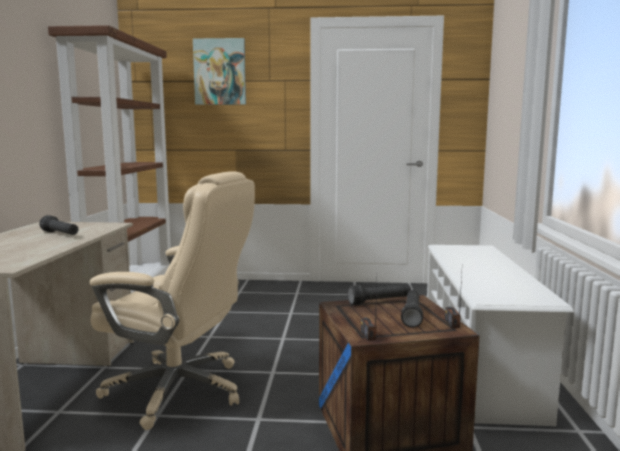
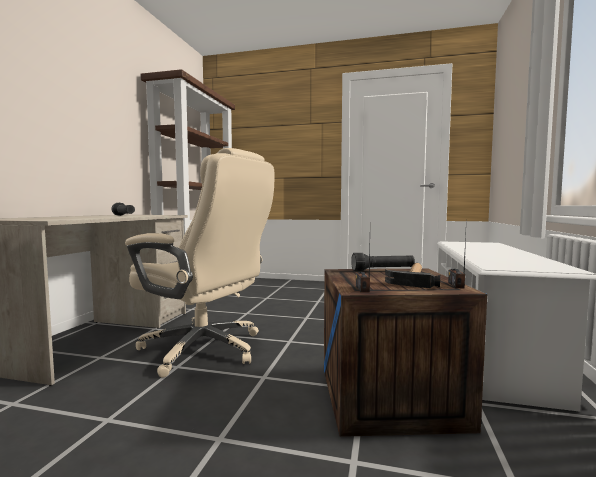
camera: 10 degrees right, 5 degrees down
picture [193,38,246,105] -> none
black flashlight [401,290,423,328] -> hammer [385,263,440,288]

